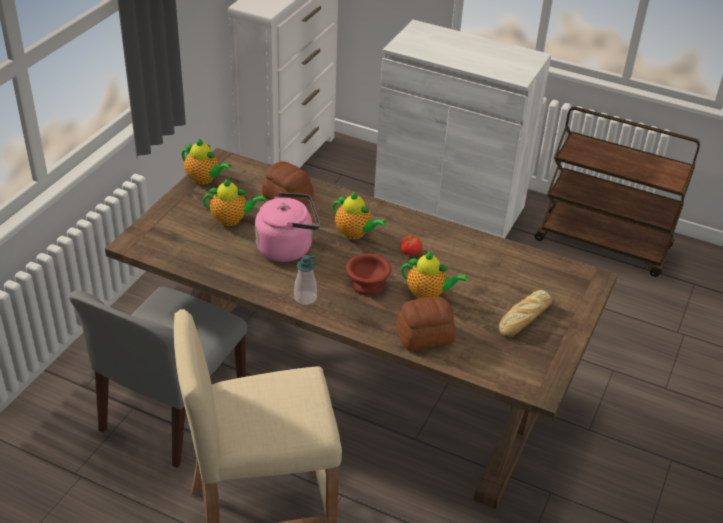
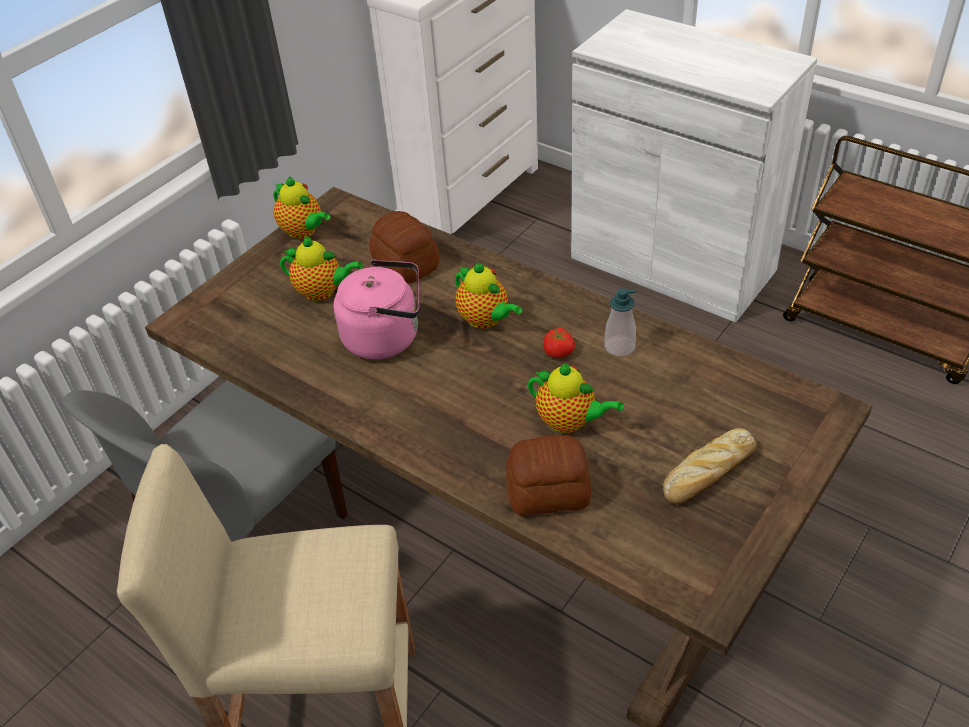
camera: 15 degrees right, 5 degrees up
soap dispenser [294,255,317,305] -> soap dispenser moved to [604,288,636,356]
brown bowl [346,253,391,296] -> none

